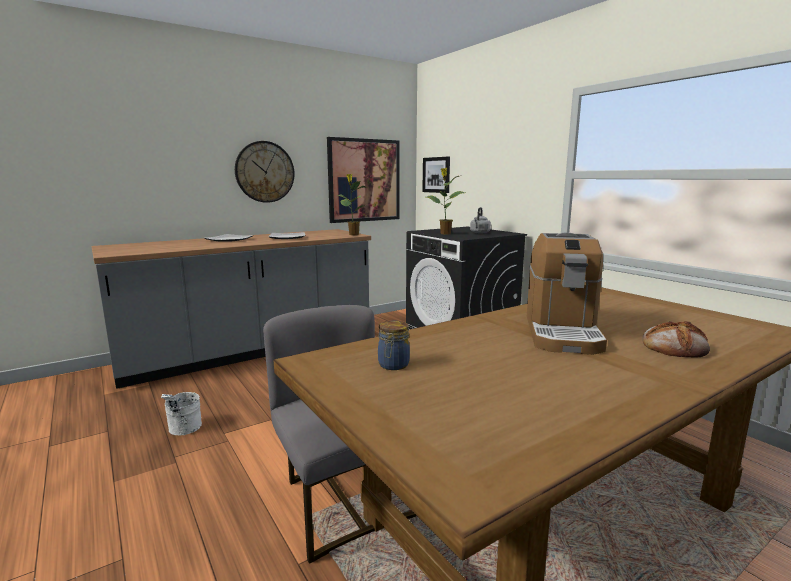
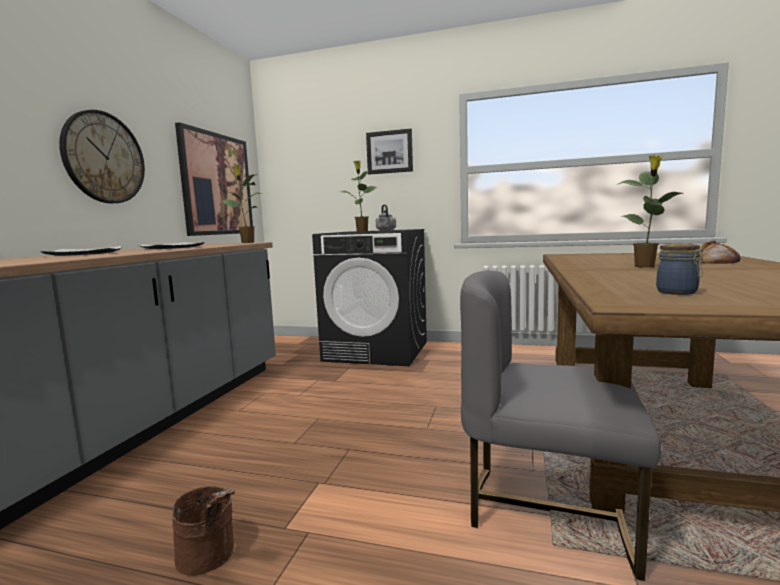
camera: 40 degrees left, 5 degrees down
white bucket [161,392,202,435] -> brown bucket [172,486,235,576]
picture [422,157,450,193] -> picture moved to [366,128,413,175]
coffee machine [527,232,607,355] -> potted plant [618,155,683,268]

